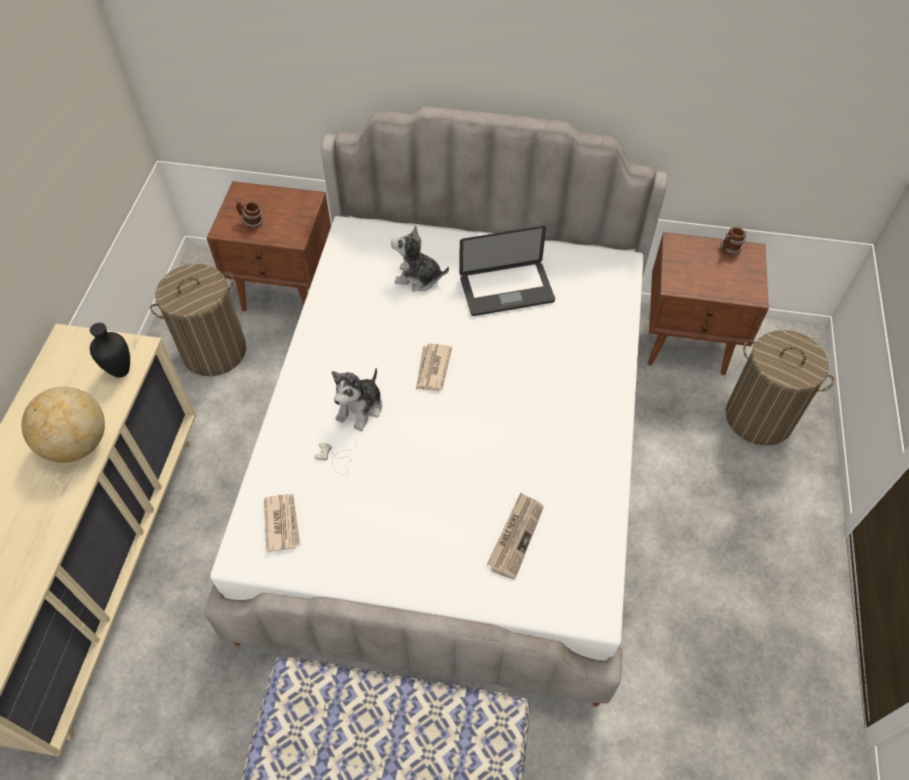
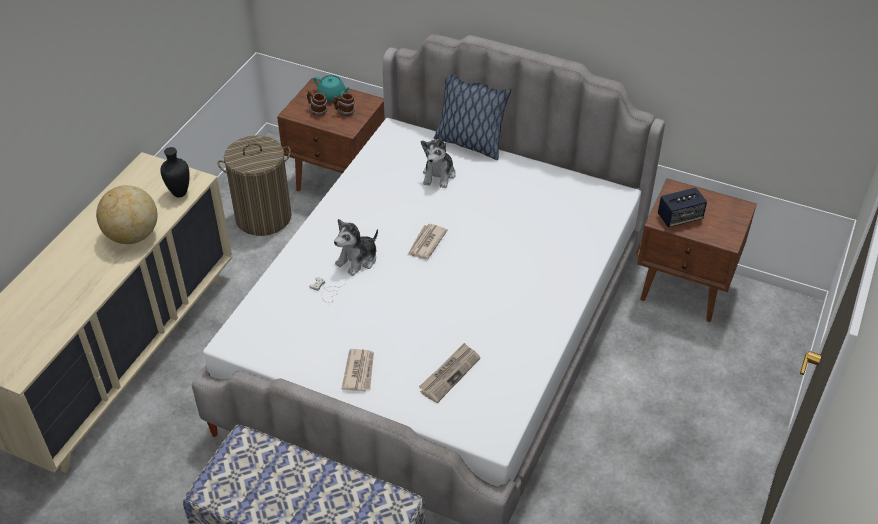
camera: 15 degrees right, 10 degrees down
newspaper [264,494,301,552] -> newspaper moved to [342,349,374,392]
plush toy [391,226,449,291] -> plush toy turned 105 degrees counterclockwise [421,138,456,188]
laptop [459,226,555,316] -> none
mug [721,227,746,255] -> mug moved to [333,93,355,116]
laundry basket [726,330,835,446] -> none
none -> turquoise teapot [313,75,351,101]
none -> pillow [434,73,511,160]
none -> speaker [658,187,707,228]

